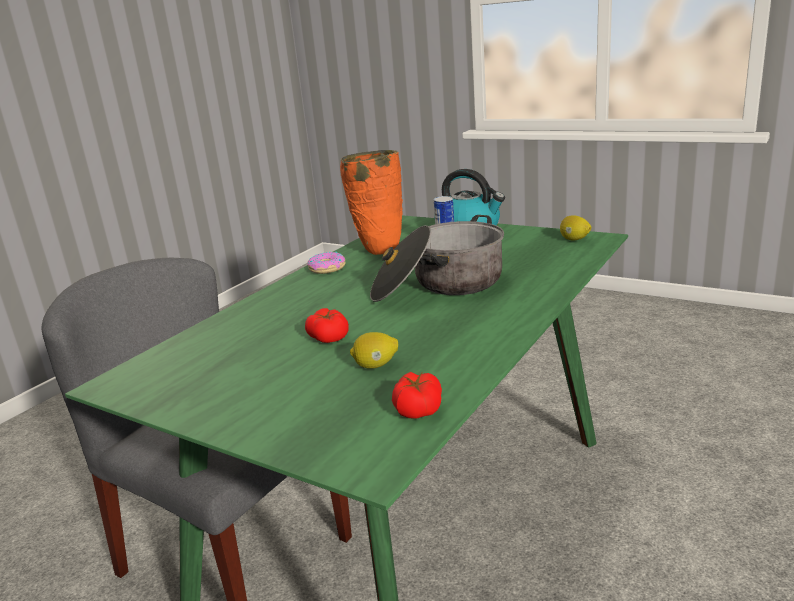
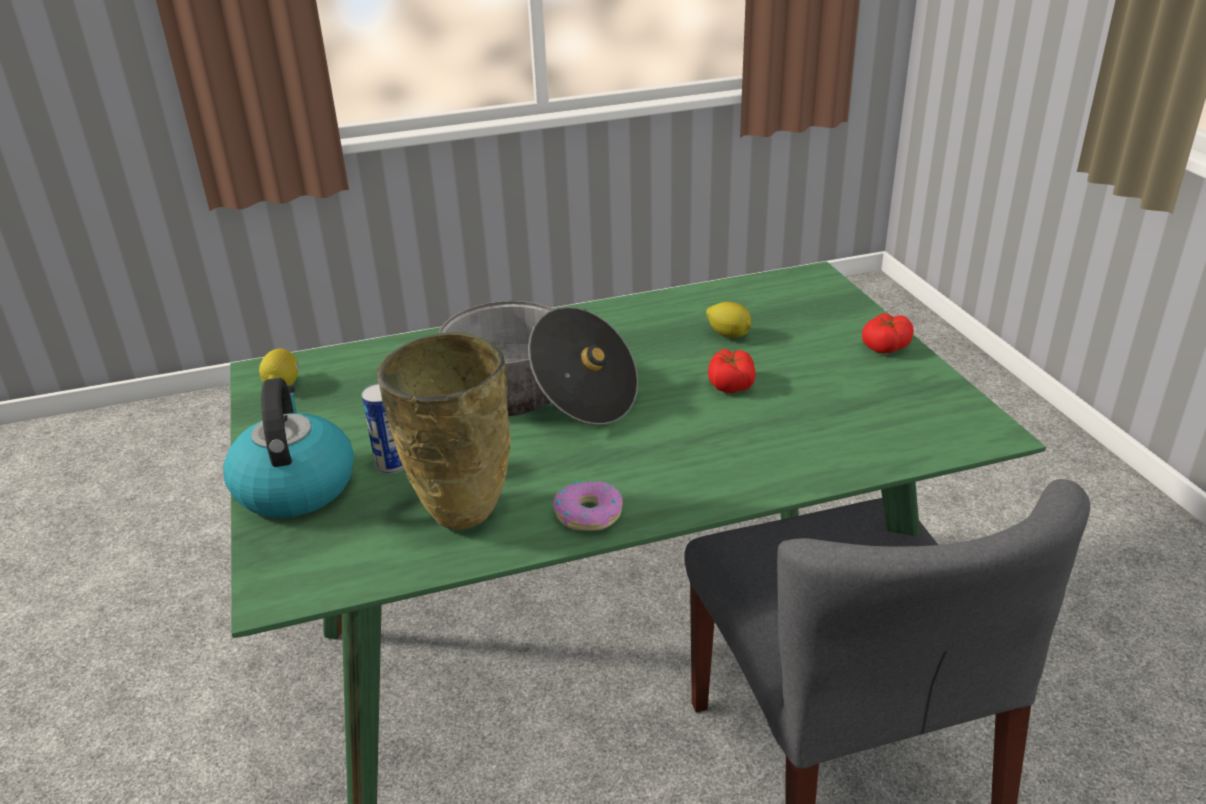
camera: 140 degrees left, 10 degrees up
orange vase [340,150,403,255] -> beige vase [377,332,511,530]
tomato [392,372,442,419] -> tomato moved to [862,313,914,354]

